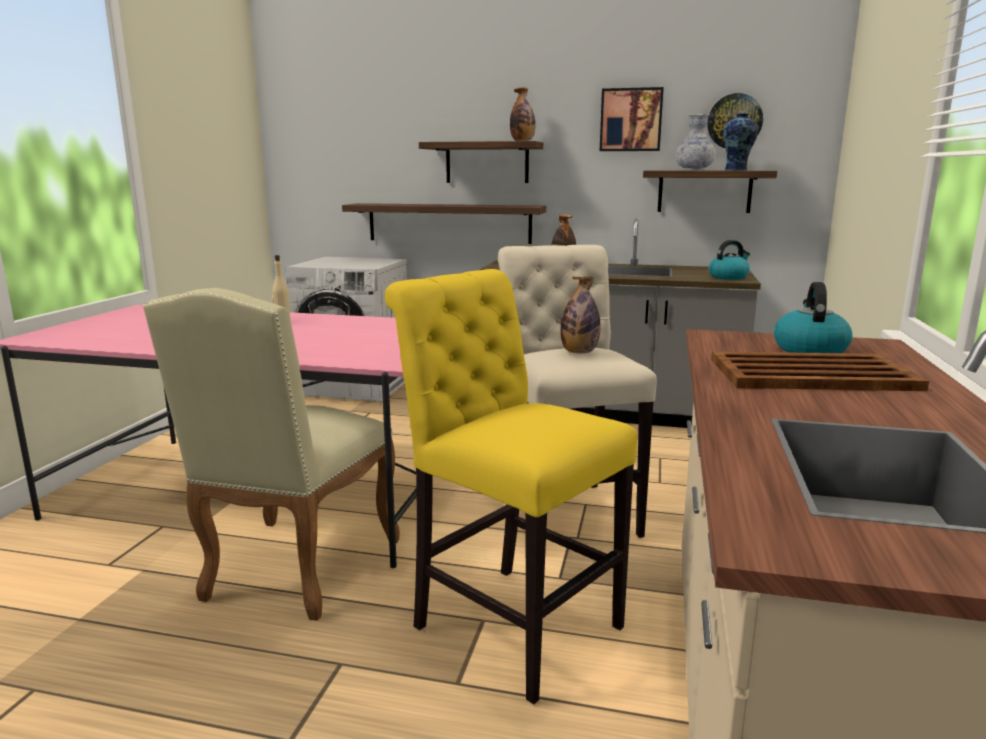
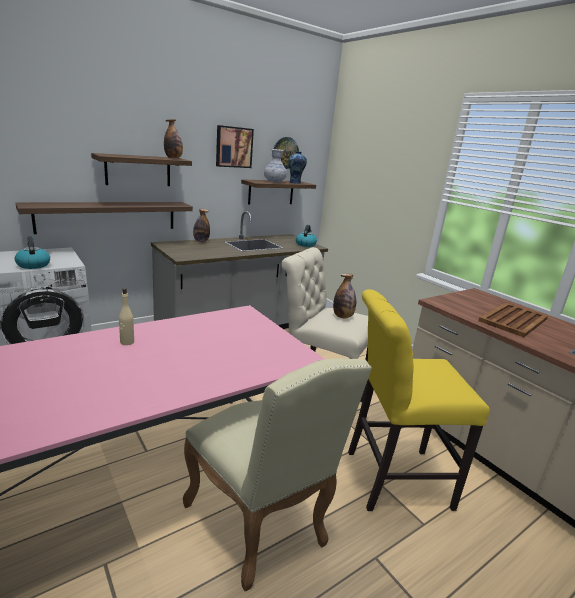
camera: 50 degrees left, 5 degrees up
kettle [774,282,853,353] -> kettle moved to [15,236,50,269]

